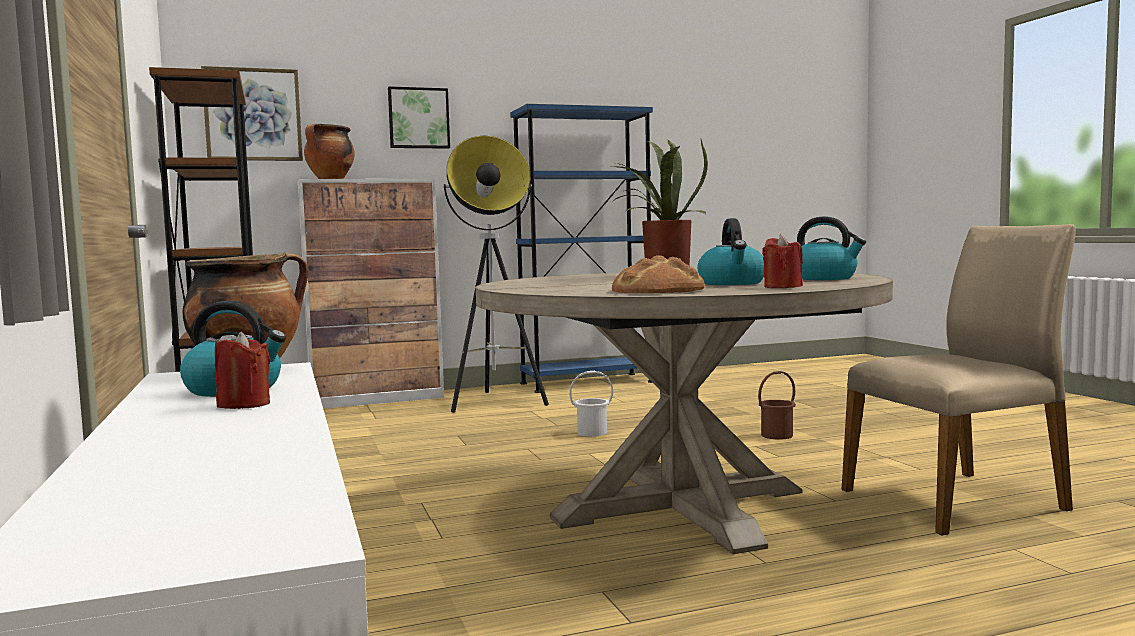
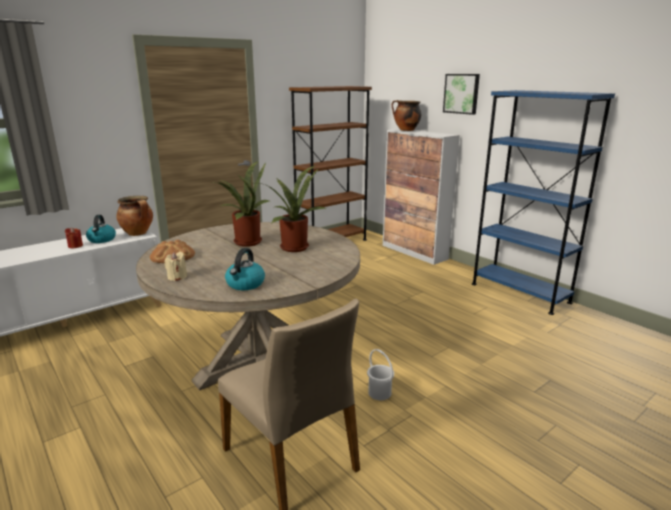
camera: 70 degrees right, 15 degrees up
picture [201,66,303,161] -> none
floor lamp [443,136,549,413] -> none
white bucket [569,371,613,437] -> white bucket moved to [367,349,394,400]
kettle [697,218,764,285] -> none
brown bucket [758,371,796,439] -> none
red candle [762,234,803,288] -> beige candle [164,252,187,281]
none -> potted plant [212,161,269,247]

